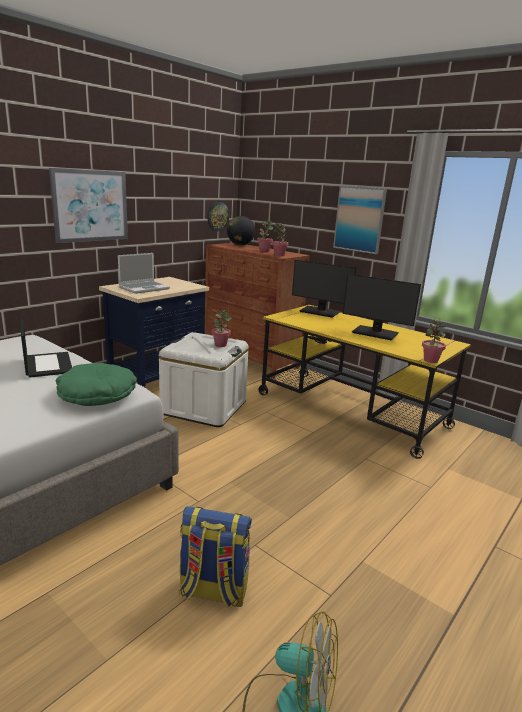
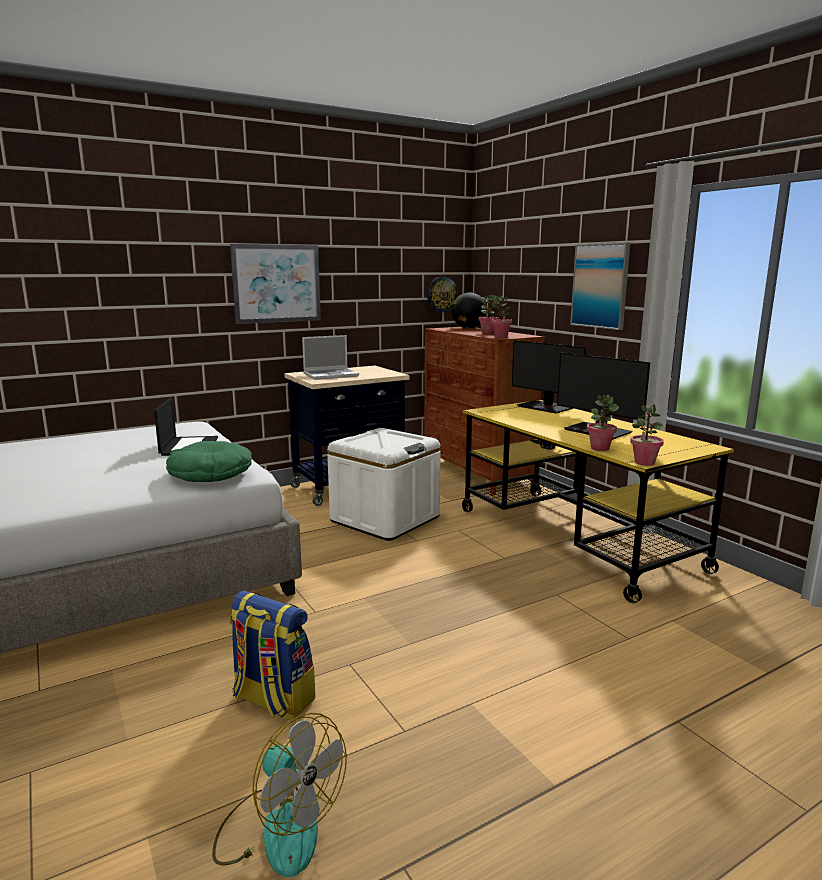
camera: 20 degrees right, 5 degrees down
potted plant [212,310,231,347] -> potted plant moved to [587,395,619,451]

